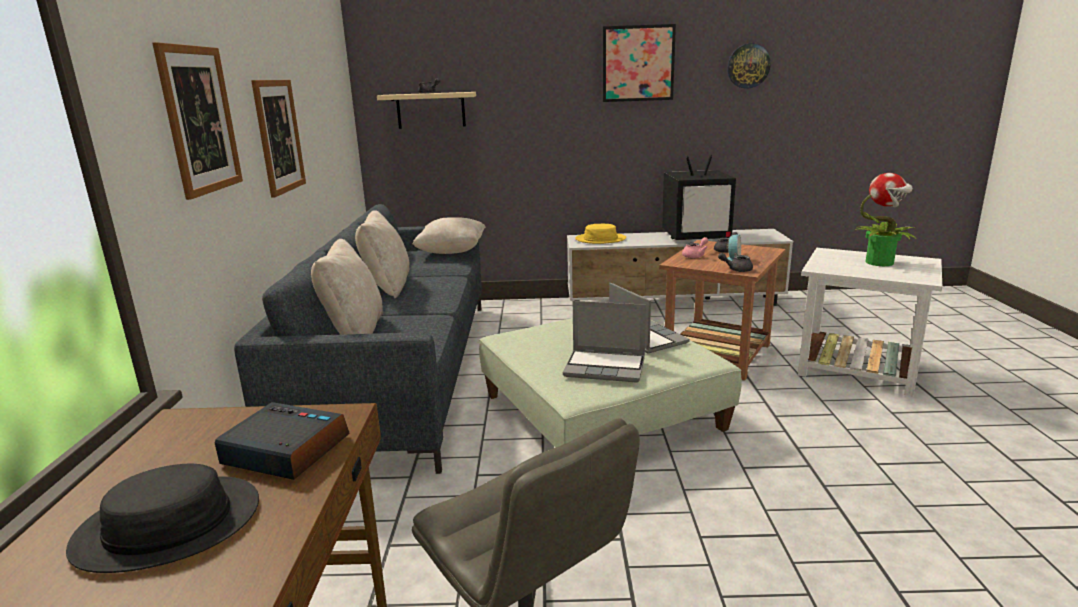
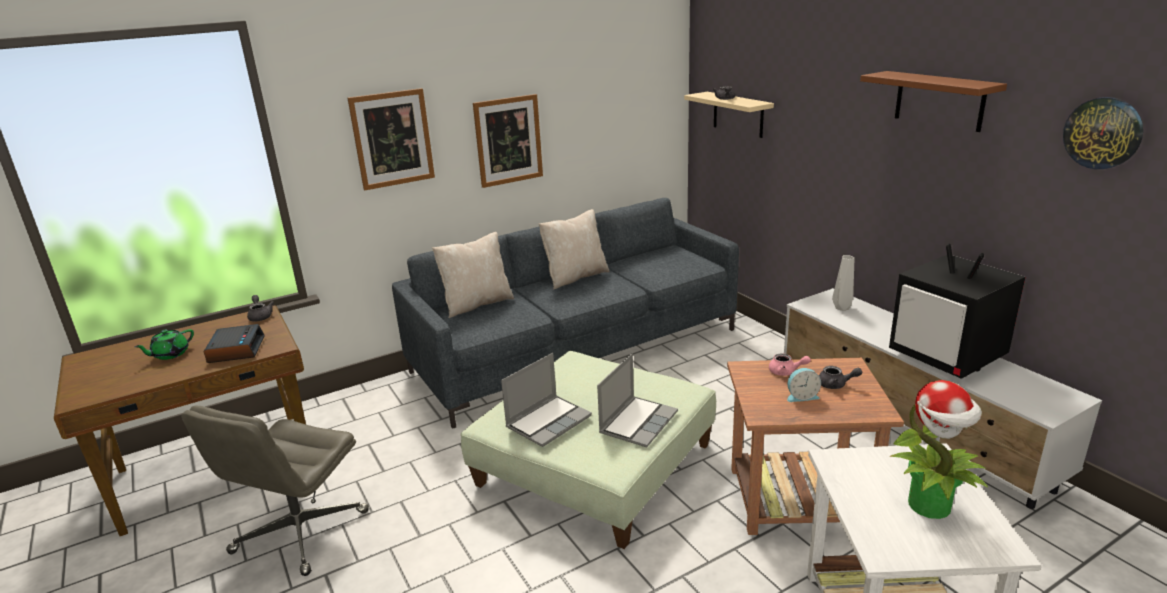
camera: 60 degrees right, 5 degrees up
black hat [66,464,259,573] -> green teapot [134,329,194,360]
beige pillow [413,217,486,254] -> none
laptop [563,301,646,383] -> laptop turned 120 degrees counterclockwise [501,353,592,447]
yellow hat [575,224,626,244] -> grey vase [832,255,854,311]
picture [602,24,676,102] -> brown shelf [860,71,1007,132]
grey teapot [718,253,753,272] -> grey teapot moved to [247,295,274,322]

